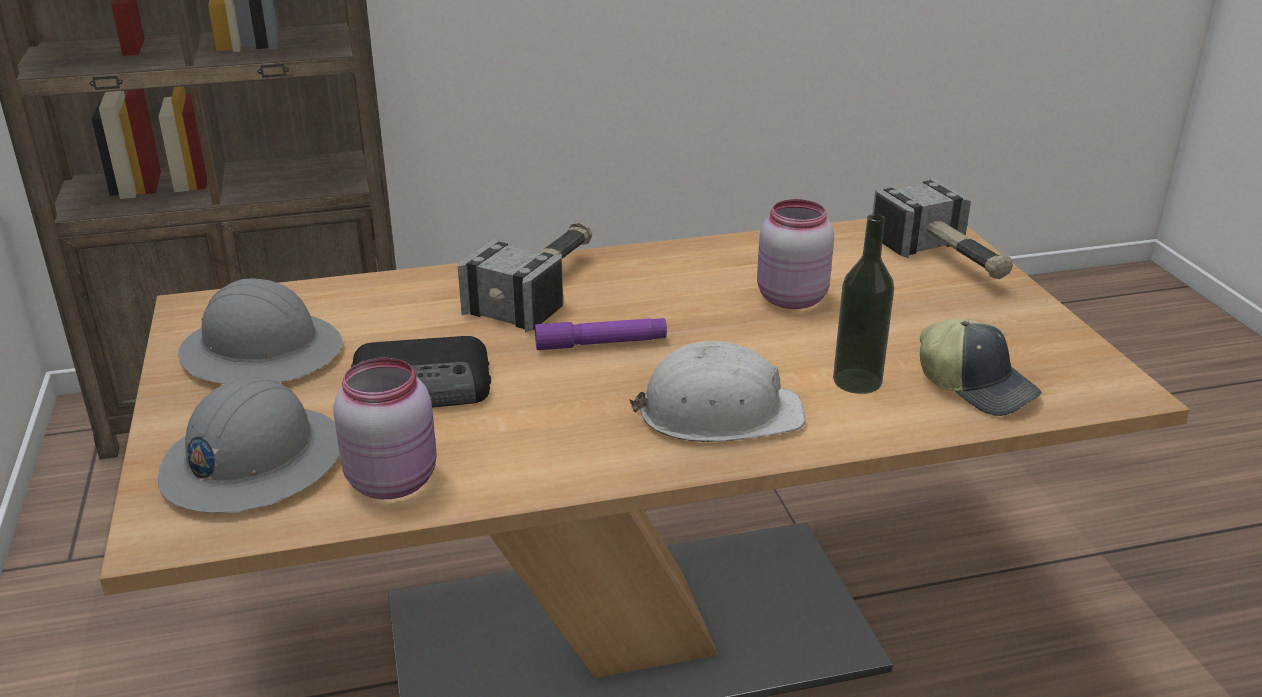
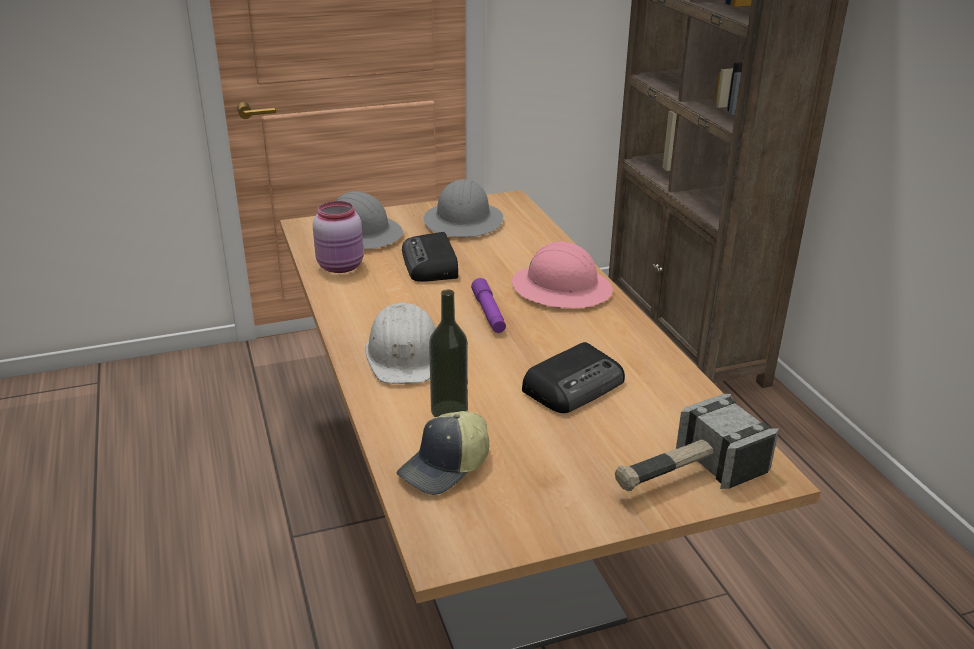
camera: 85 degrees right, 0 degrees up
hammer [458,222,593,333] -> pink hard hat [512,241,613,308]
pink jar [757,199,834,309] -> radio [522,342,625,413]

